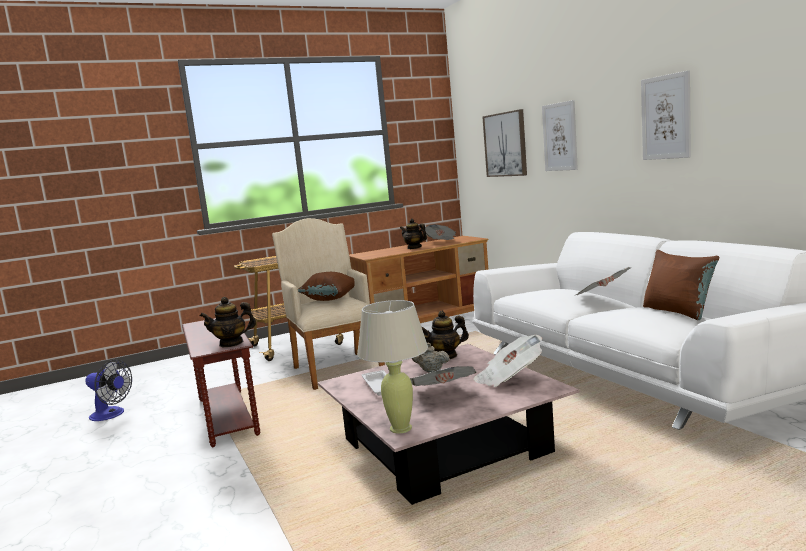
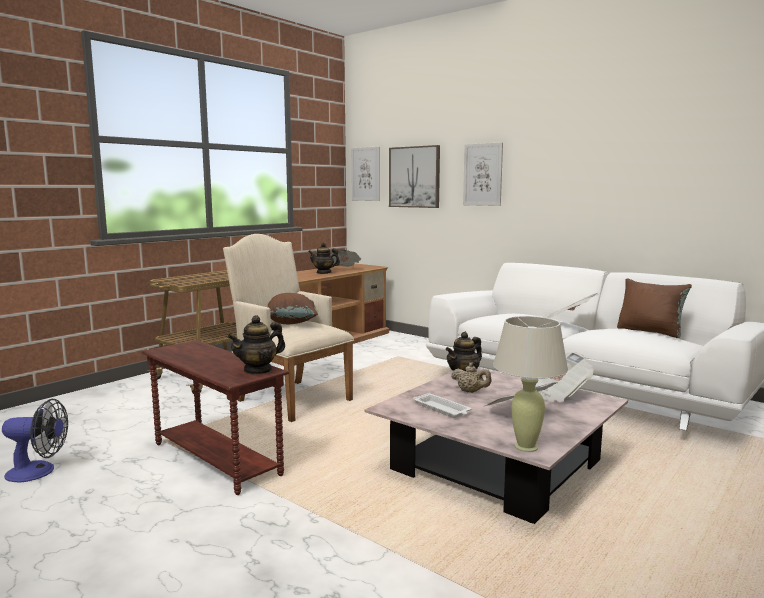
camera: 25 degrees left, 0 degrees up
beige teapot [412,343,450,373] -> beige teapot turned 150 degrees counterclockwise [451,362,492,393]
picture [641,70,691,160] -> picture moved to [351,147,380,201]

